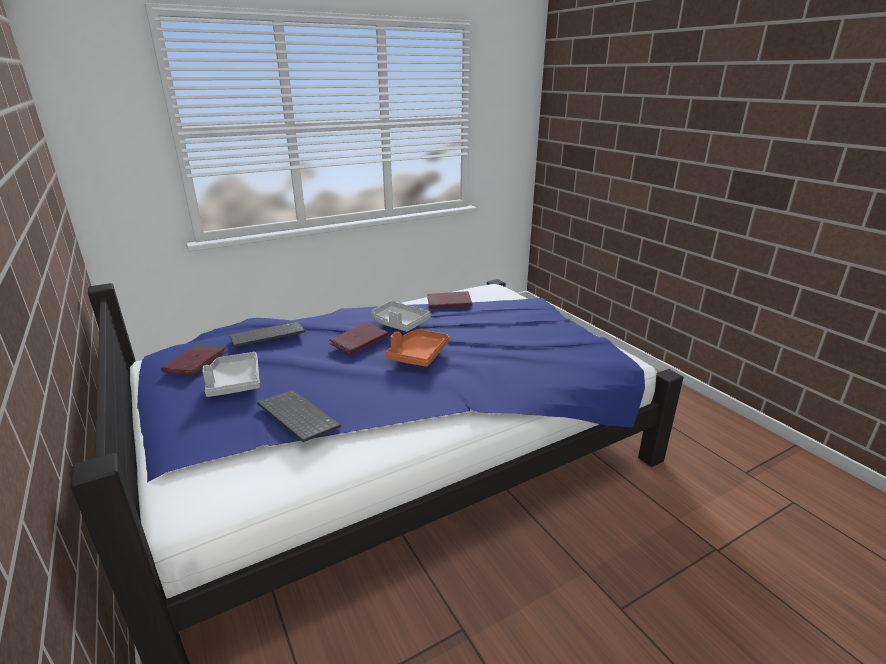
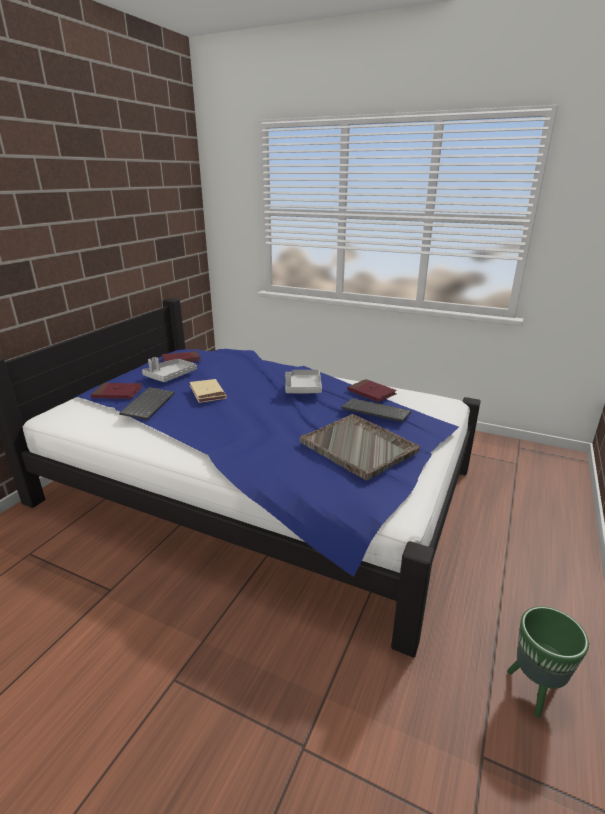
camera: 55 degrees right, 0 degrees up
keyboard [230,321,305,347] -> keyboard moved to [341,398,411,422]
red book [329,322,388,355] -> red book moved to [91,383,143,399]
orange tray [385,329,449,367] -> none
none -> beige book [190,379,227,403]
none -> grey tray [300,414,420,480]
none -> green planter [507,606,589,718]

